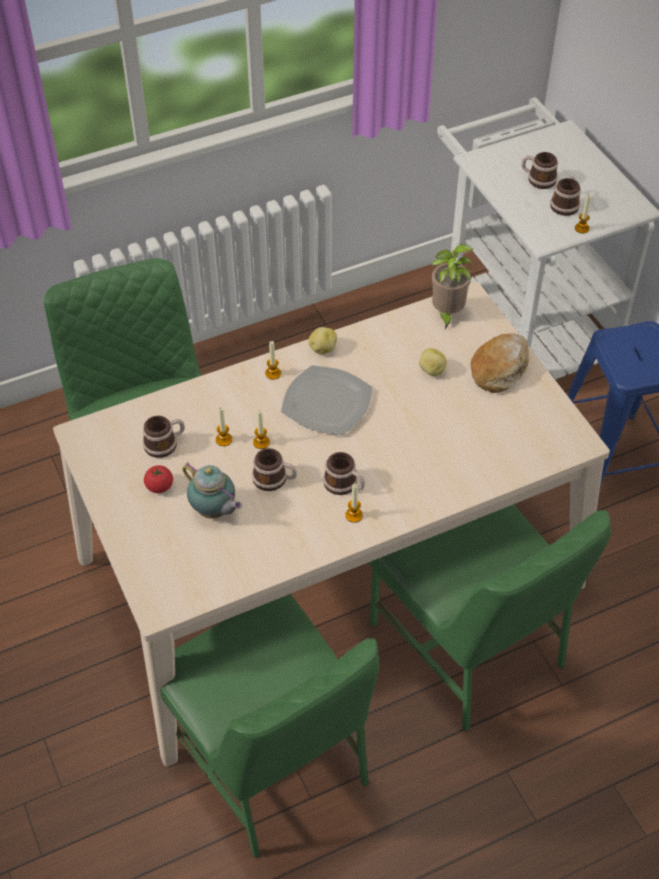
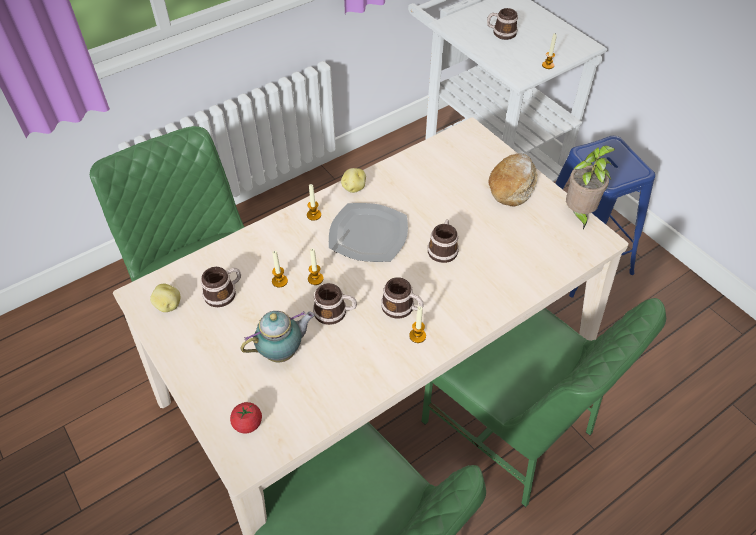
camera: 10 degrees left, 0 degrees up
tomato [144,465,173,493] -> tomato moved to [230,402,262,434]
teapot [183,462,242,519] -> teapot turned 60 degrees counterclockwise [241,311,315,363]
potato [419,348,447,376] -> potato moved to [150,284,180,312]
potted plant [431,244,473,329] -> potted plant moved to [566,145,615,229]
mug [550,176,581,216] -> mug moved to [428,219,459,263]

